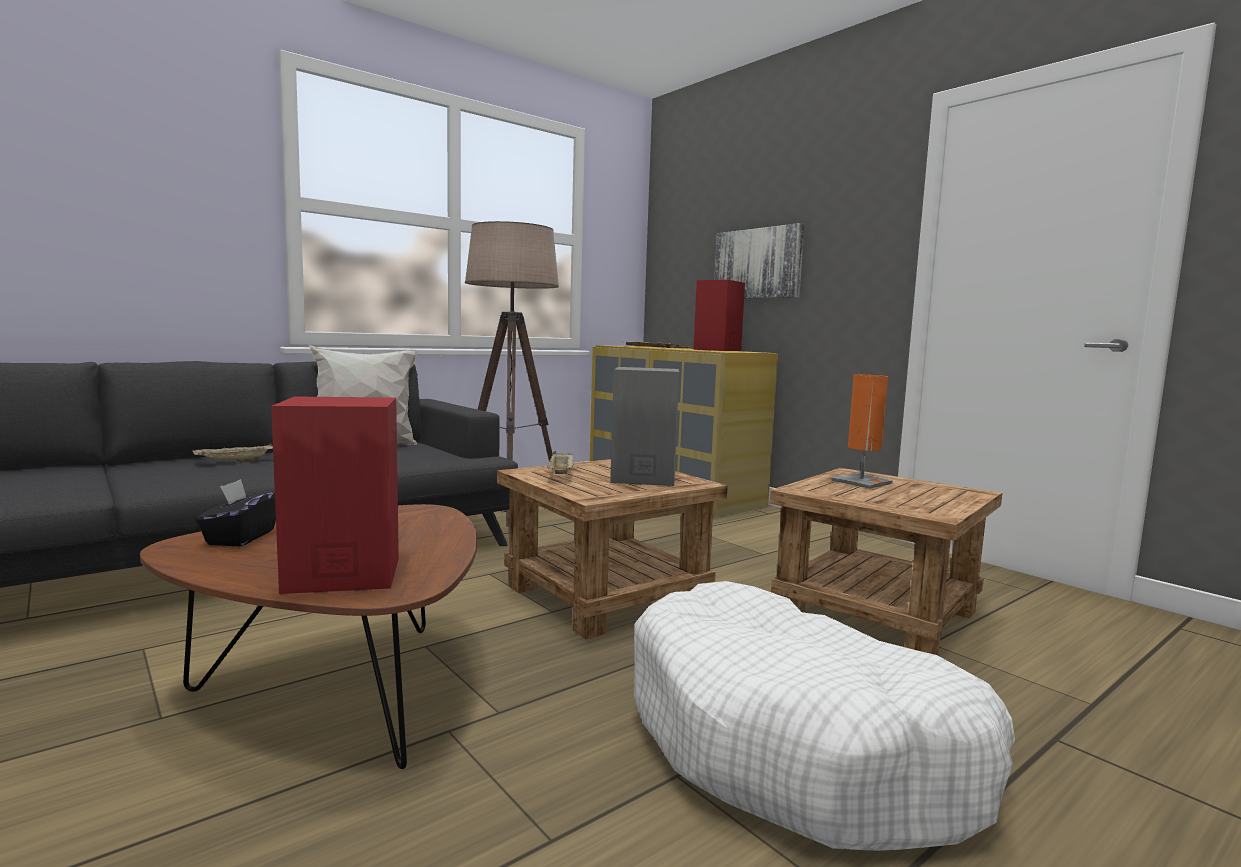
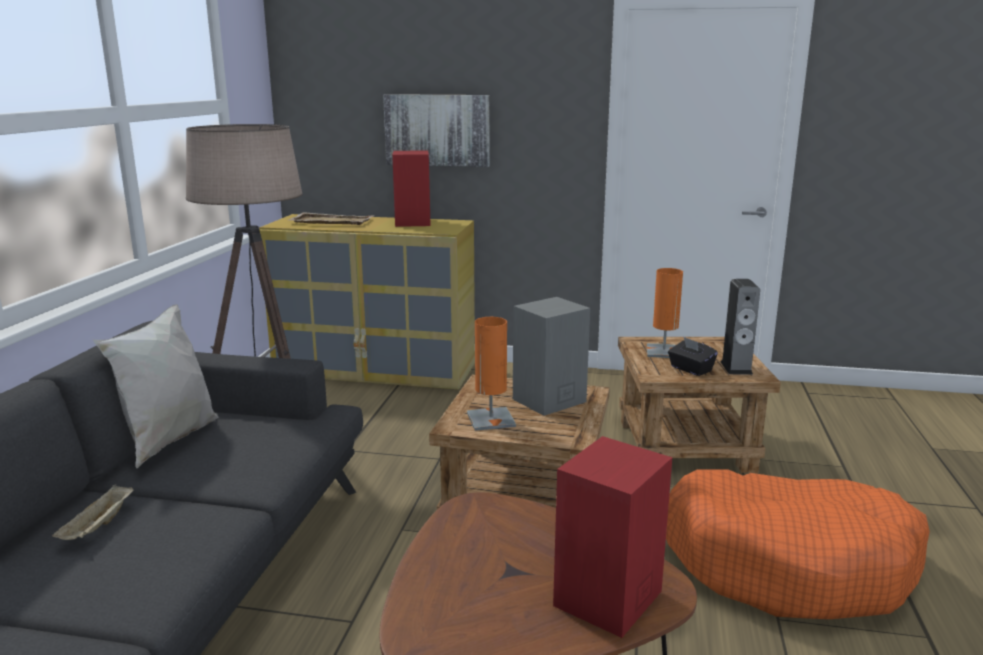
camera: 40 degrees left, 10 degrees up
black tissue box [196,479,276,546] -> black tissue box moved to [668,337,718,376]
beige tray [547,451,573,474] -> orange table lamp [467,317,516,431]
white dog bed [634,581,1015,851] -> orange dog bed [666,469,930,619]
none -> speaker [720,279,760,375]

